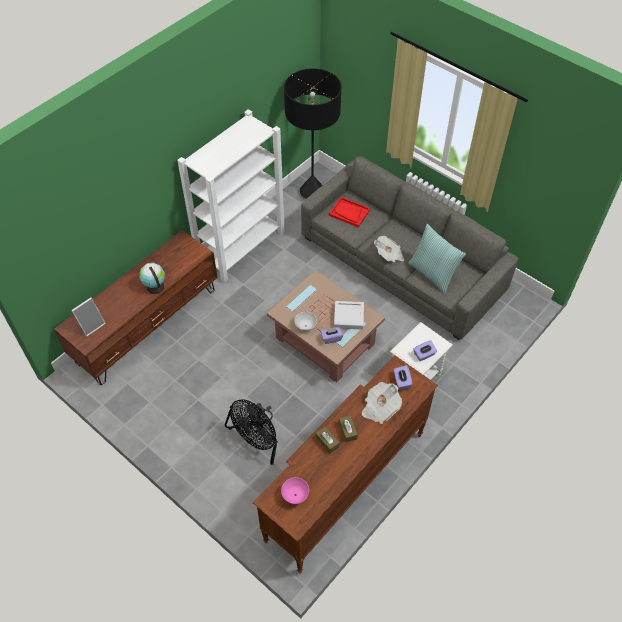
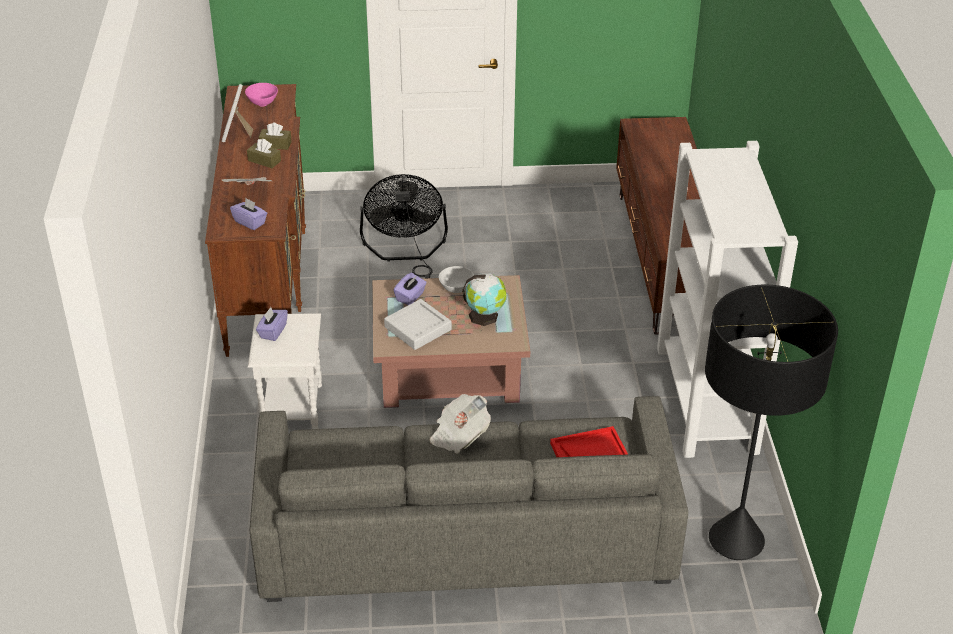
camera: 135 degrees right, 15 degrees down
picture frame [71,297,106,337] -> picture frame moved to [222,84,253,142]
globe [139,263,165,294] -> globe moved to [462,273,506,326]
pillow [408,224,466,294] -> none

